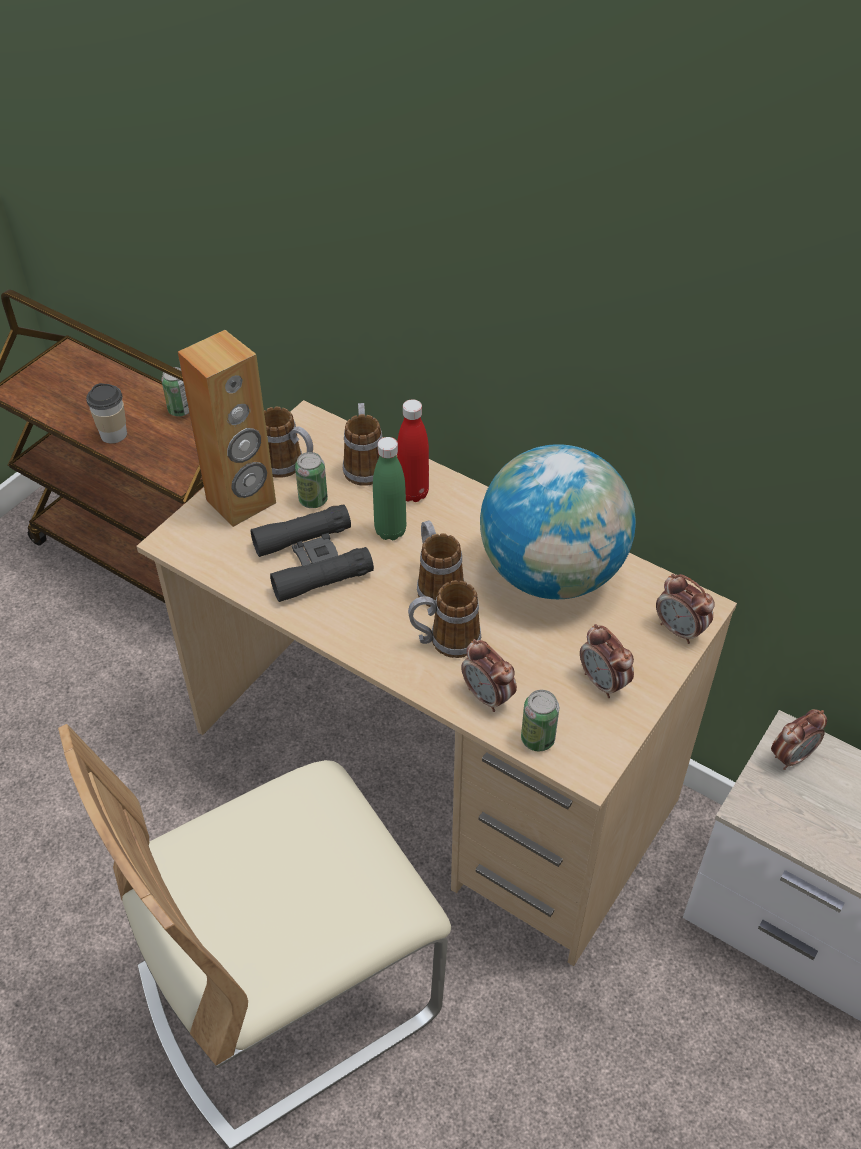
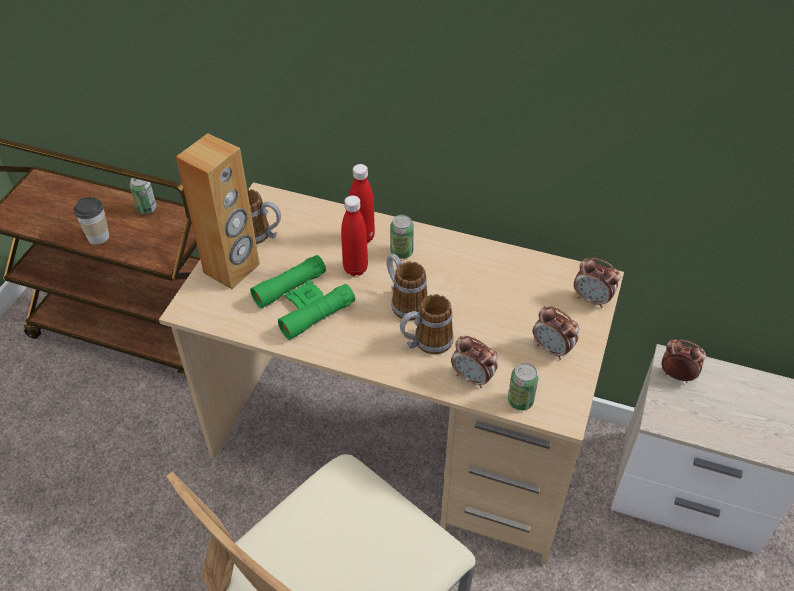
camera: 15 degrees left, 0 degrees up
black binoculars [251,504,374,602] -> green binoculars [250,255,355,340]
can [295,452,328,508] -> can moved to [390,215,414,259]
mug [343,403,382,486] -> none
green bottle [373,437,406,540] -> red bottle [341,195,368,276]
globe [480,444,636,599] -> none
alarm clock [771,709,827,770] -> alarm clock turned 105 degrees counterclockwise [661,339,706,383]

